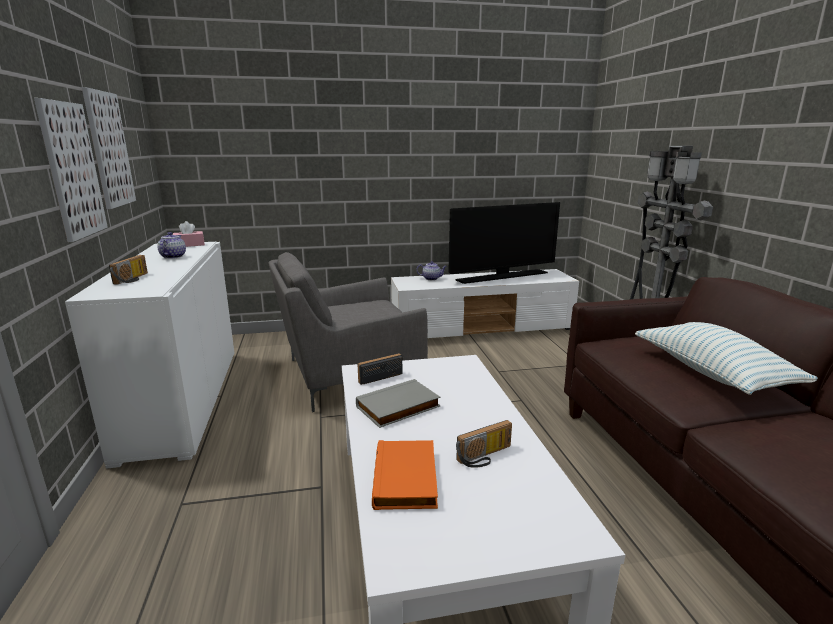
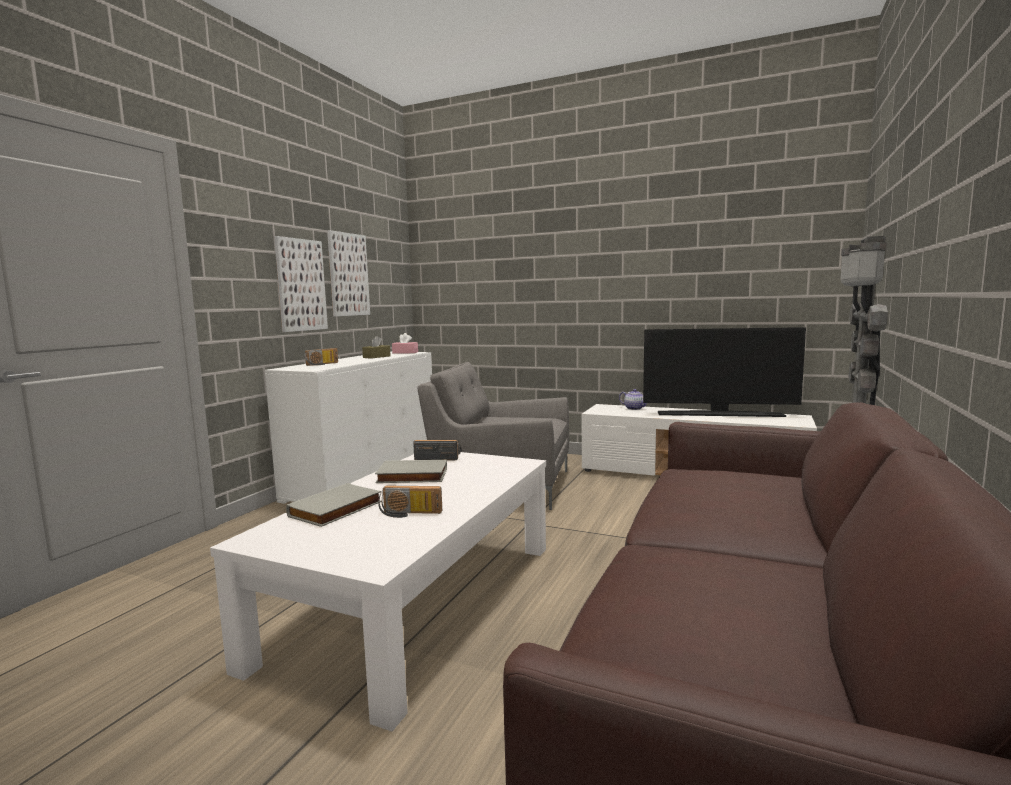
camera: 35 degrees right, 10 degrees down
teapot [157,232,186,259] -> brown tissue box [362,336,391,359]
orange book [372,440,438,510] -> grey book [286,483,382,527]
pillow [635,322,818,395] -> none

